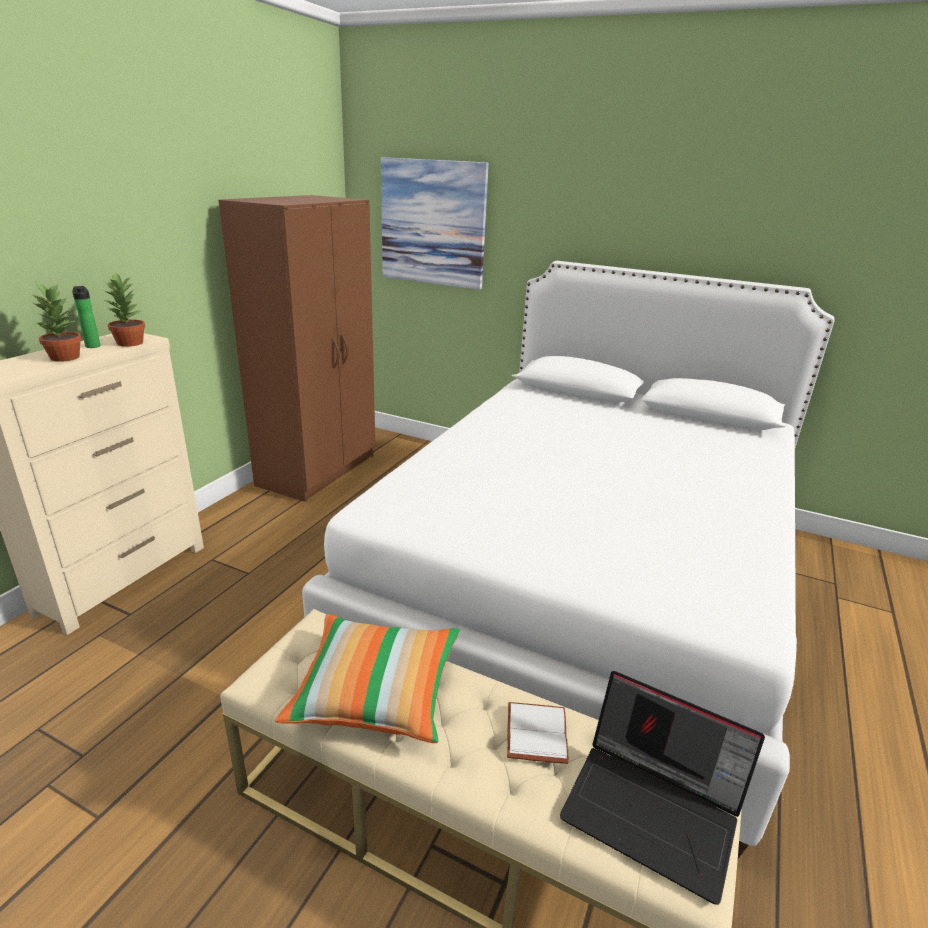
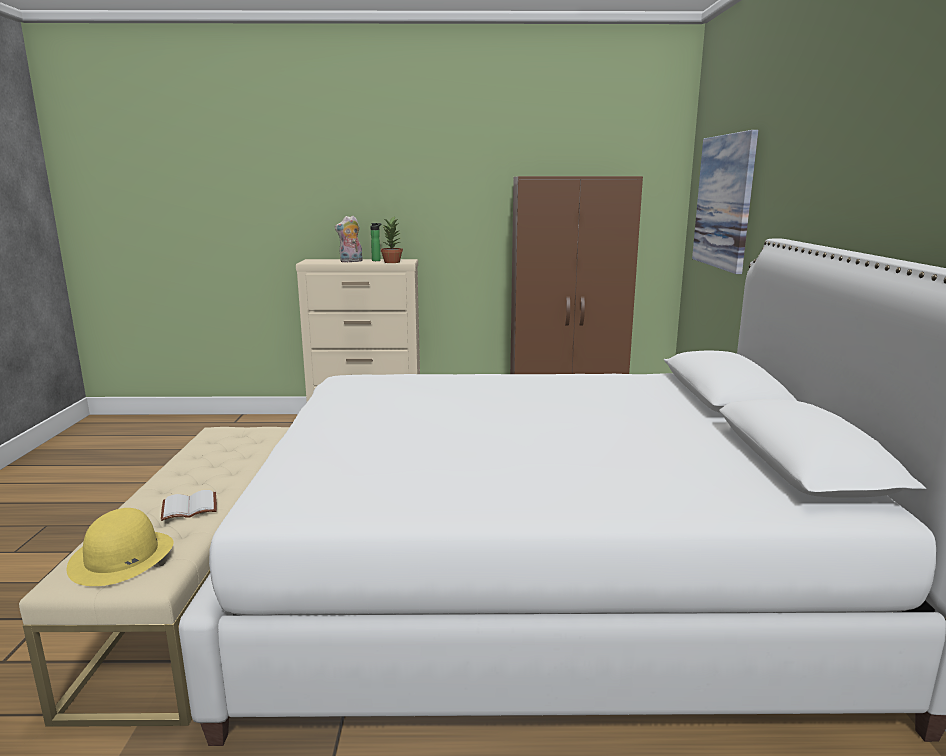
camera: 65 degrees right, 10 degrees down
potted plant [30,281,82,362] -> plush toy [335,216,363,262]
pillow [275,615,460,743] -> none
laptop [560,671,765,905] -> yellow hat [67,508,174,586]

